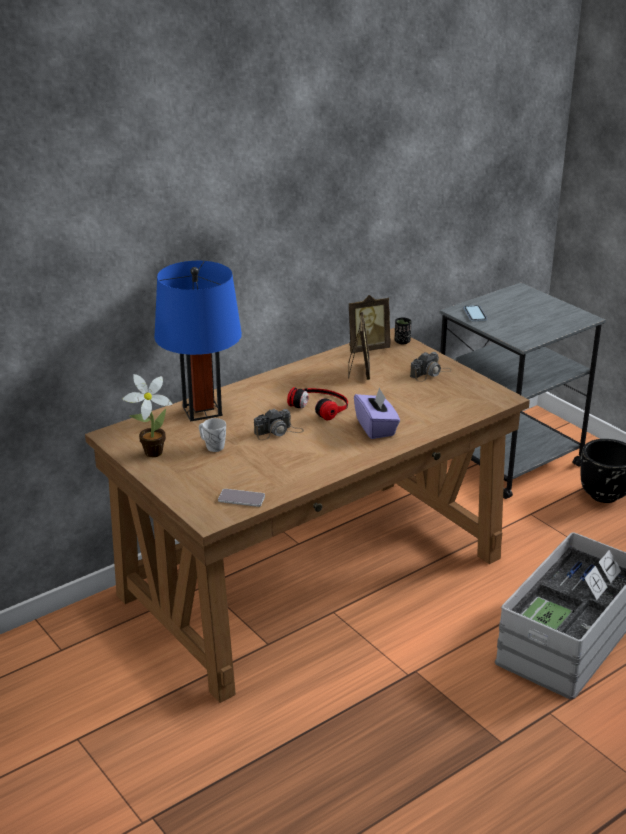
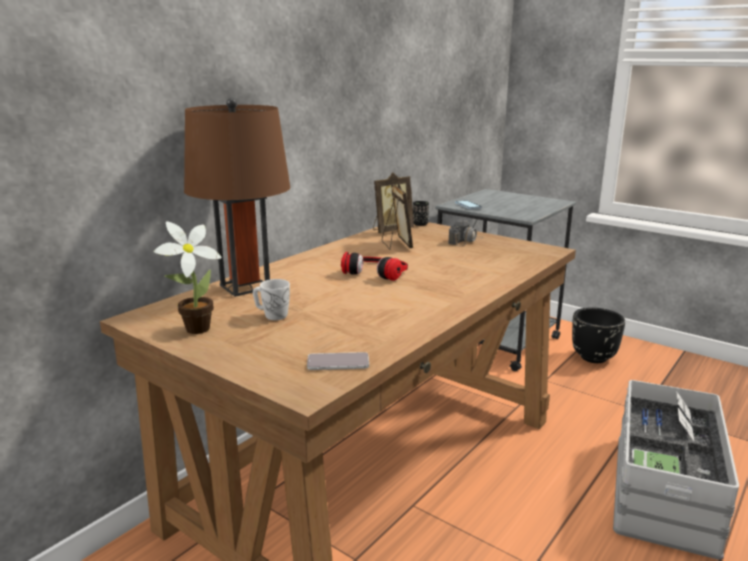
camera: 15 degrees left, 10 degrees down
blue table lamp [154,261,242,421] -> brown table lamp [184,98,291,297]
camera [254,409,304,440] -> none
purple tissue box [354,387,400,439] -> none

